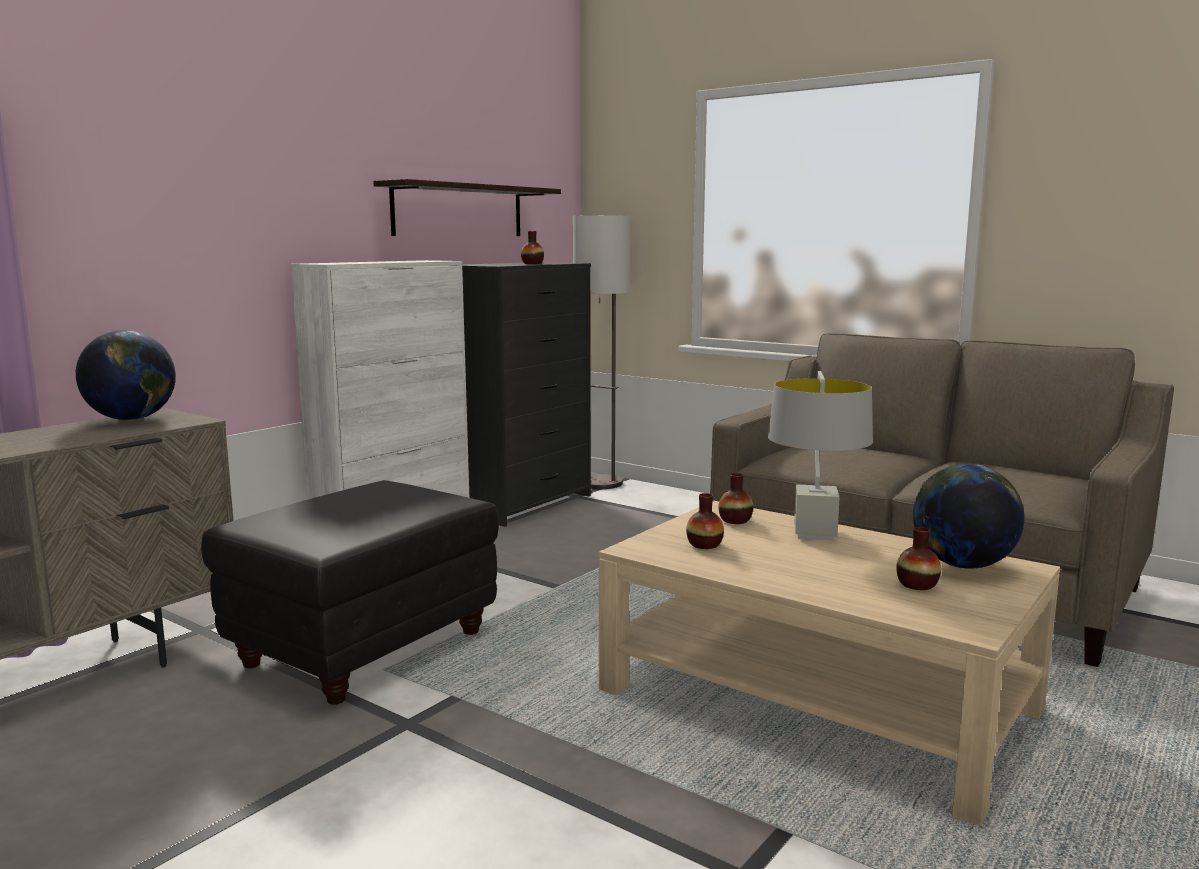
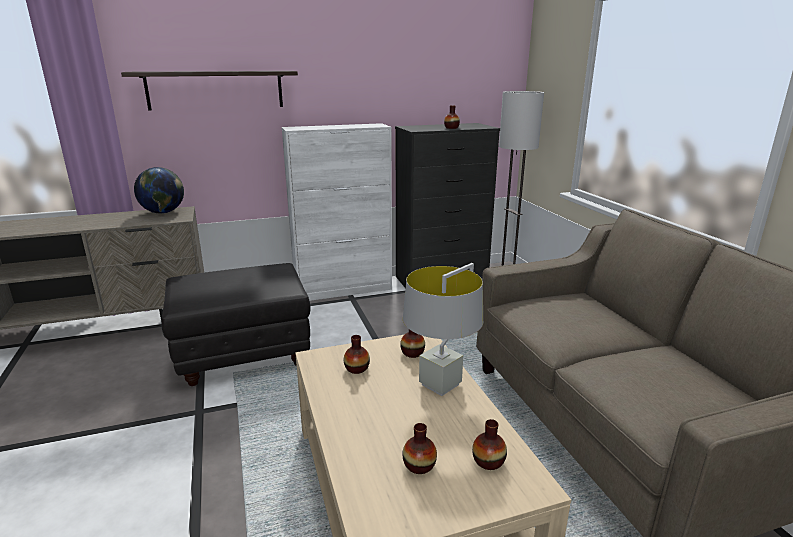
camera: 35 degrees right, 10 degrees up
shelf [373,179,561,236] -> shelf moved to [121,71,298,110]
globe [913,464,1025,569] -> vase [472,419,507,470]

